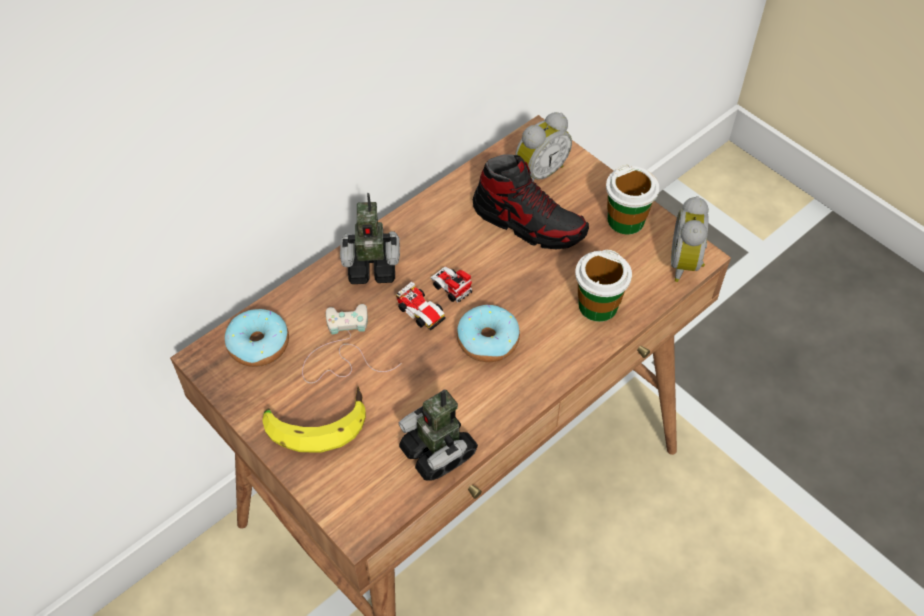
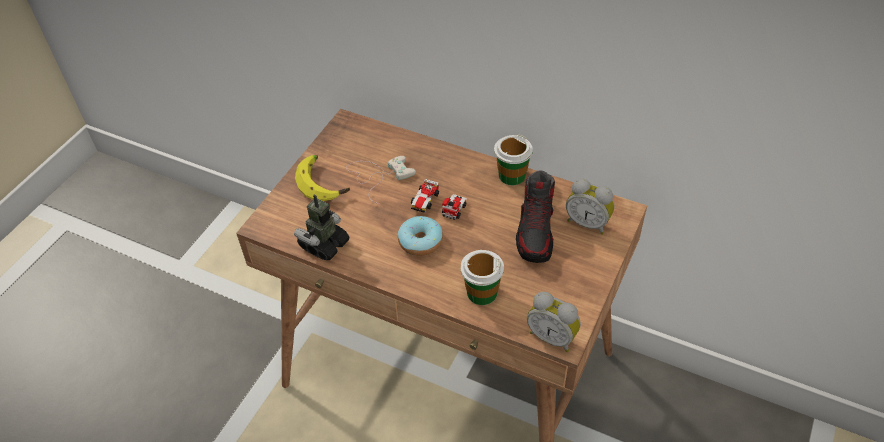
camera: 70 degrees right, 5 degrees down
donut [225,309,289,367] -> none
toy robot [340,193,400,284] -> none
cup [606,165,659,234] -> cup moved to [494,135,533,185]
alarm clock [671,196,709,282] -> alarm clock turned 135 degrees counterclockwise [527,292,581,352]

